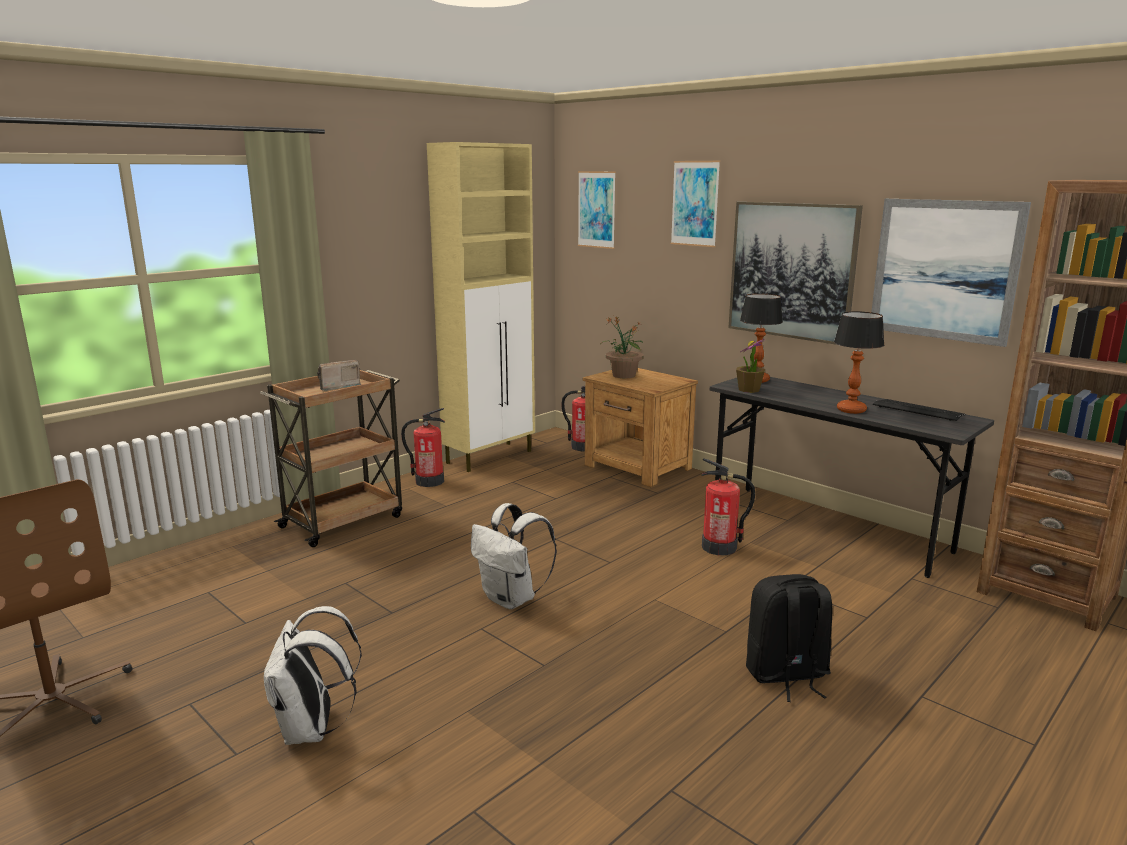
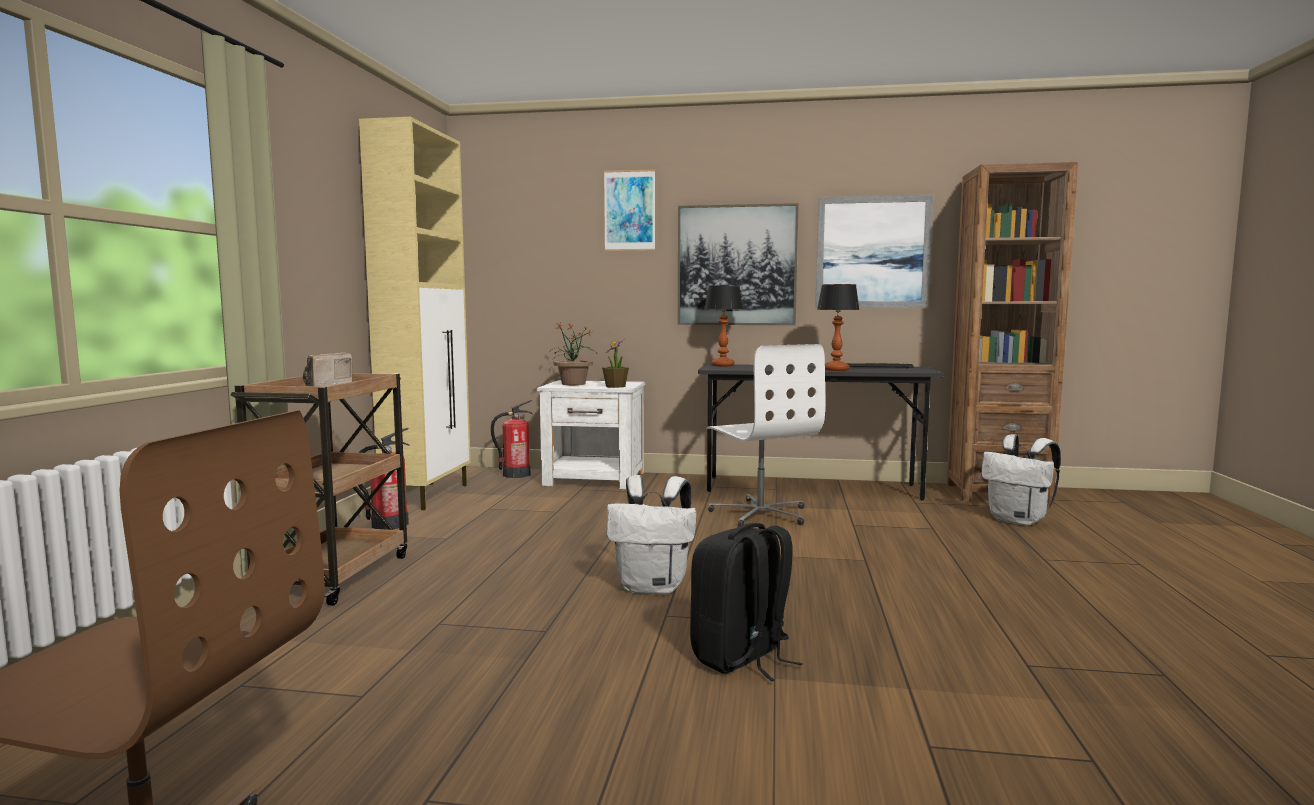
camera: 35 degrees left, 10 degrees down
white backpack [264,606,362,745] -> white backpack moved to [981,434,1061,526]
picture [578,171,616,249] -> none
brown nightstand [582,368,698,487] -> white nightstand [537,380,646,489]
fire extinguisher [702,458,755,555] -> white office chair [707,344,825,526]
potted plant [736,339,765,393] -> potted plant moved to [602,339,629,388]
black backpack [746,574,832,702] -> black backpack moved to [690,523,803,682]

